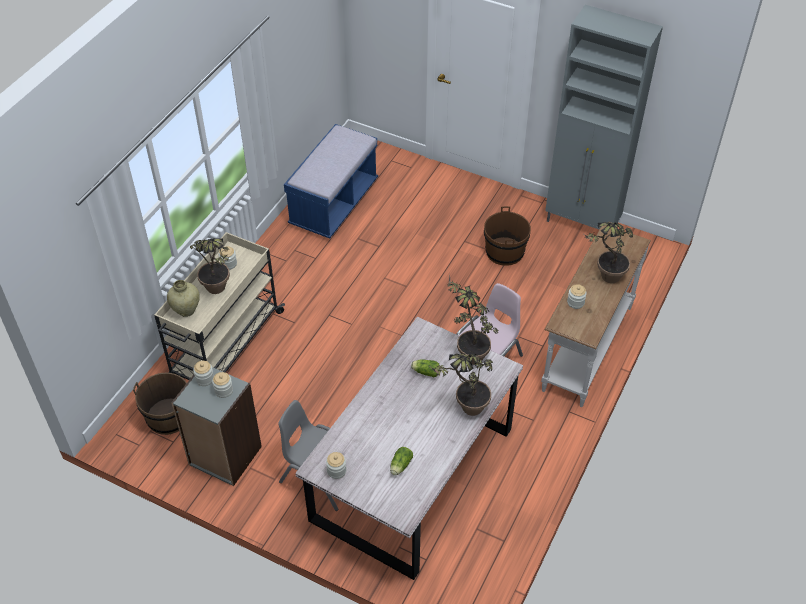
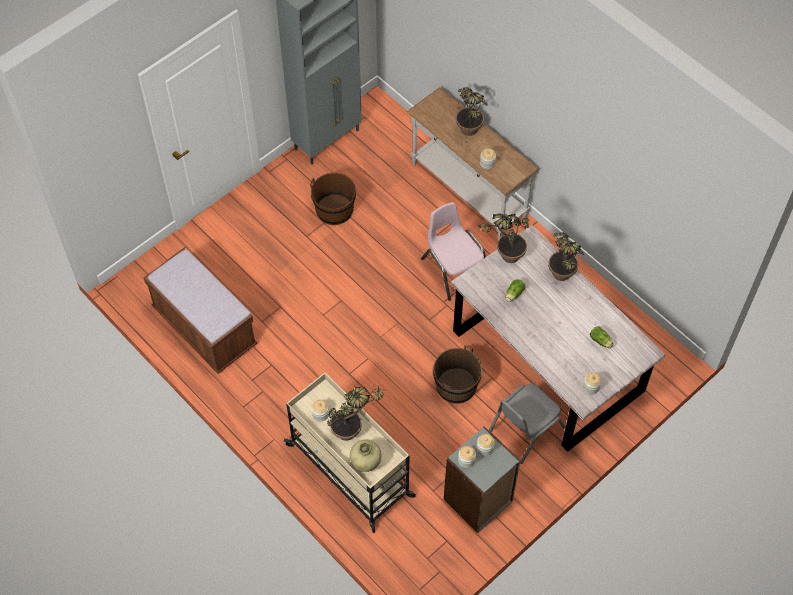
camera: 70 degrees left, 10 degrees up
brown bucket [133,373,187,435] -> brown bucket moved to [433,345,482,404]
blue bench [284,124,378,239] -> brown bench [144,248,257,374]

